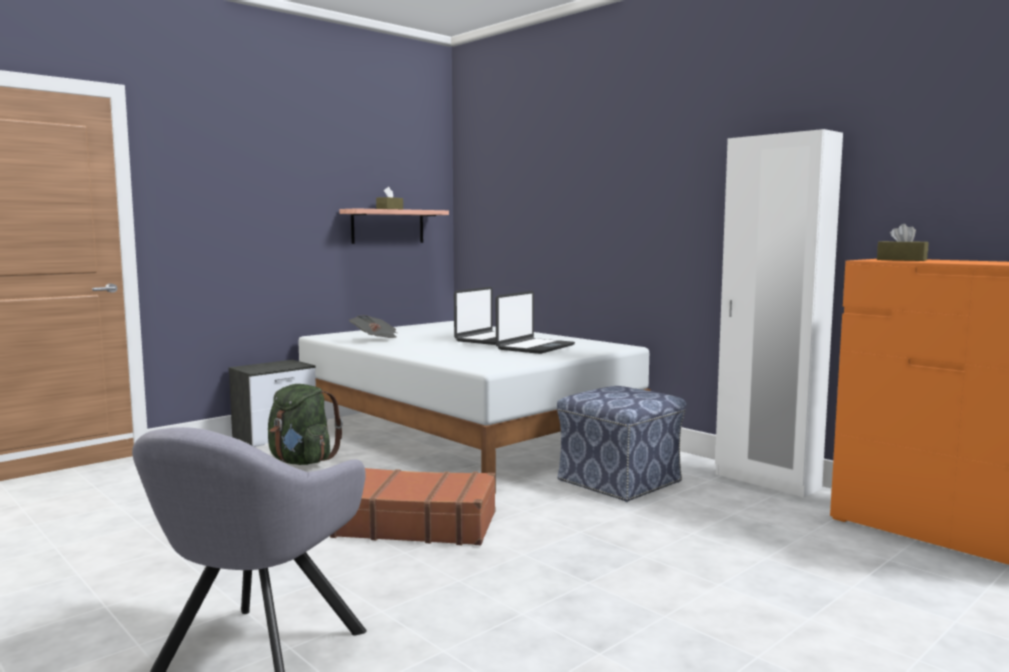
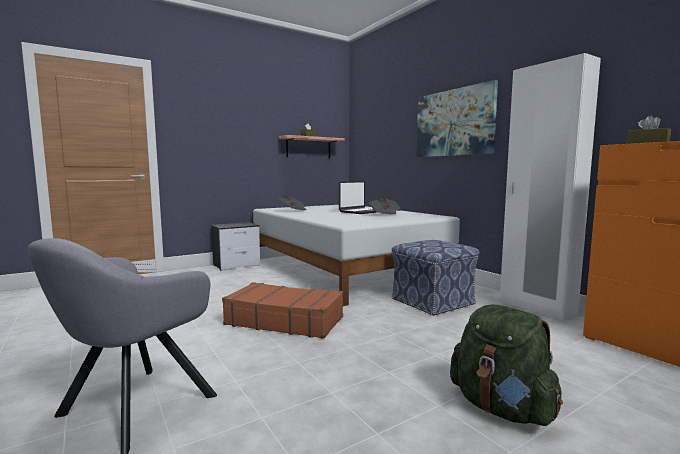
camera: 10 degrees right, 0 degrees up
green backpack [268,384,343,465] -> green backpack moved to [450,304,563,426]
laptop [496,291,575,354] -> newspaper [369,198,401,215]
none -> picture [416,80,498,157]

